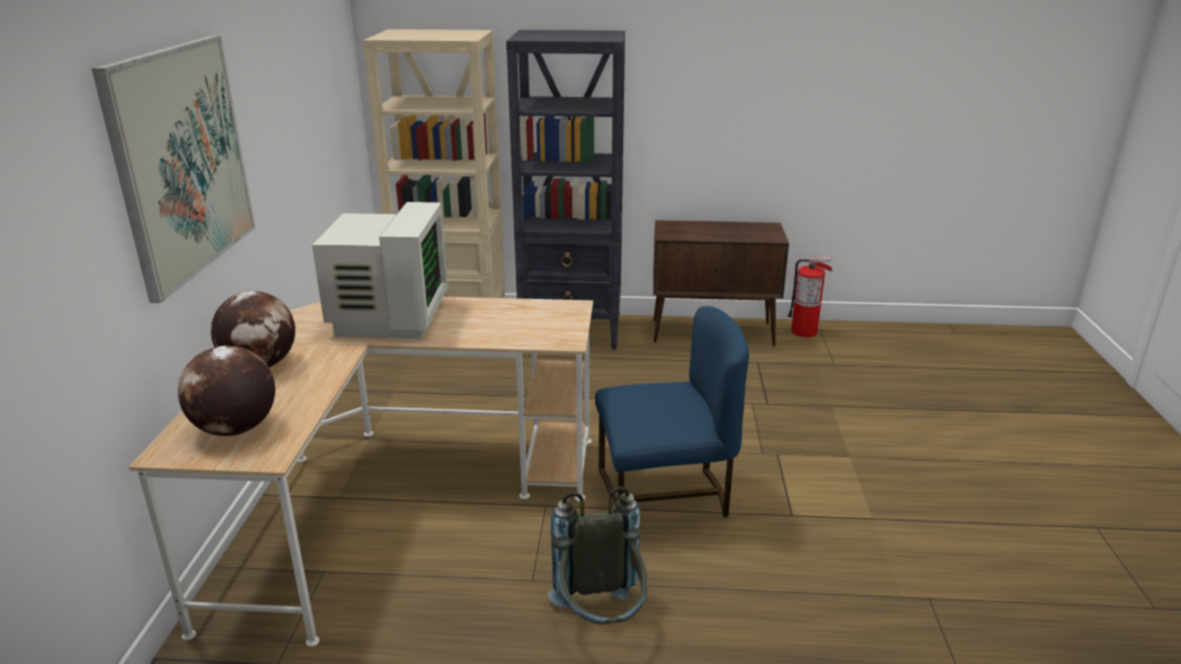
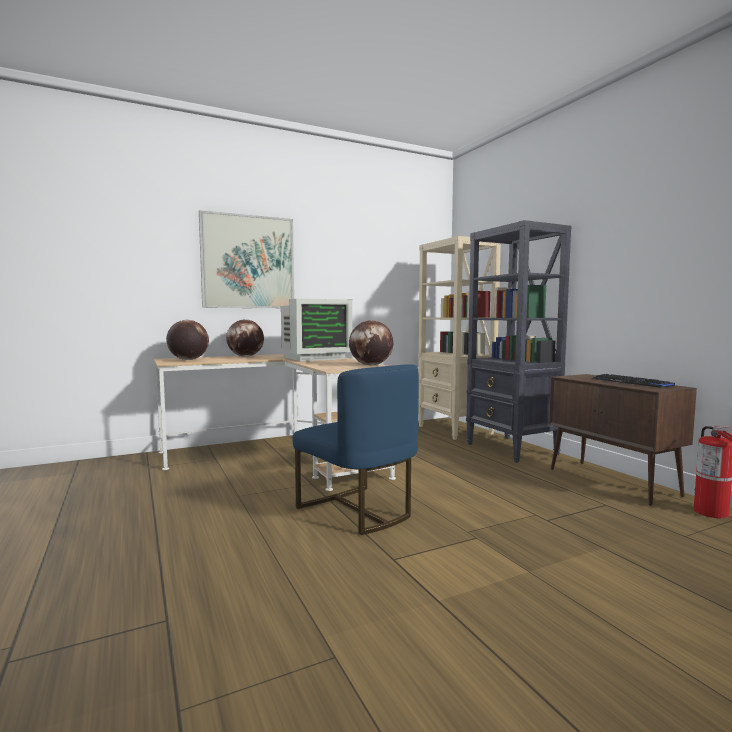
camera: 60 degrees right, 20 degrees down
grey backpack [548,486,648,624] -> none
none -> globe [349,320,393,365]
none -> keyboard [593,374,675,388]

